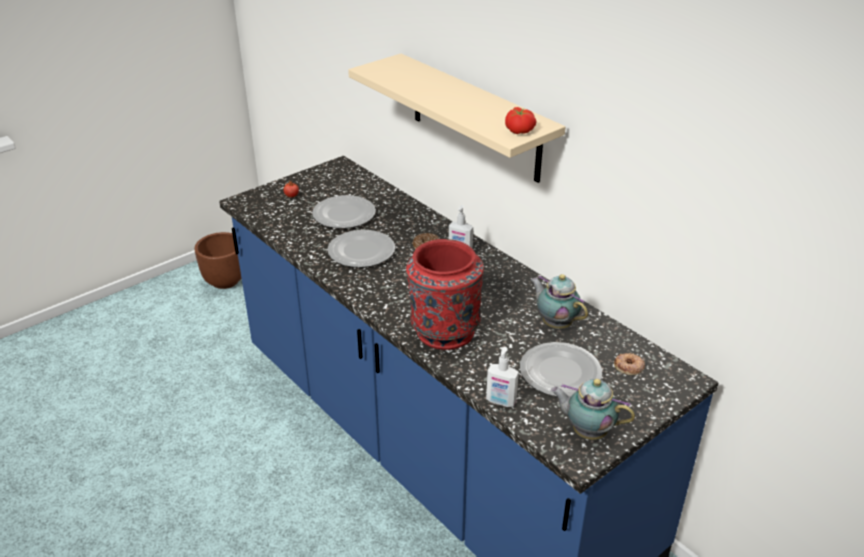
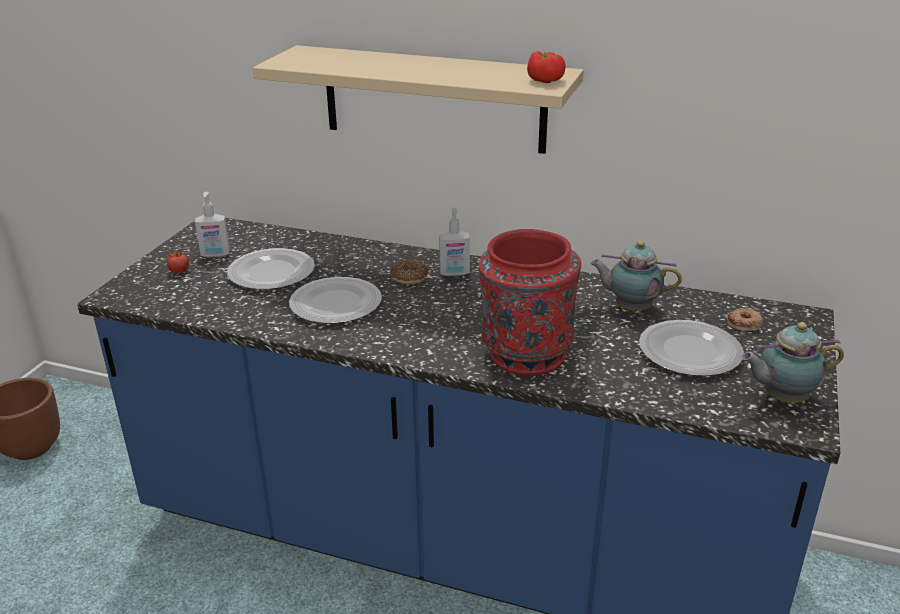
camera: 30 degrees left, 5 degrees down
soap dispenser [486,347,519,407] -> soap dispenser moved to [195,192,230,258]

